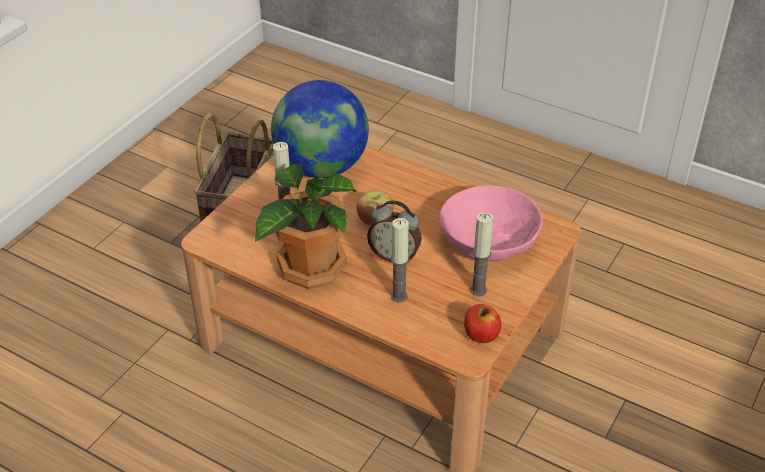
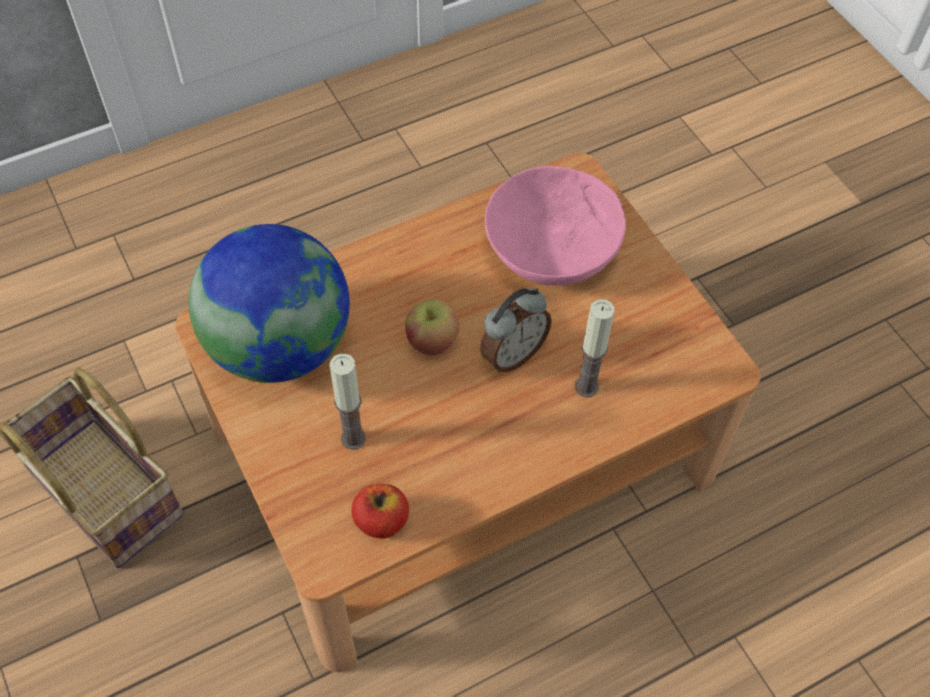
camera: 60 degrees left, 15 degrees up
potted plant [255,164,356,289] -> none
apple [464,304,501,343] -> apple moved to [352,484,409,539]
candle [470,212,493,296] -> none

